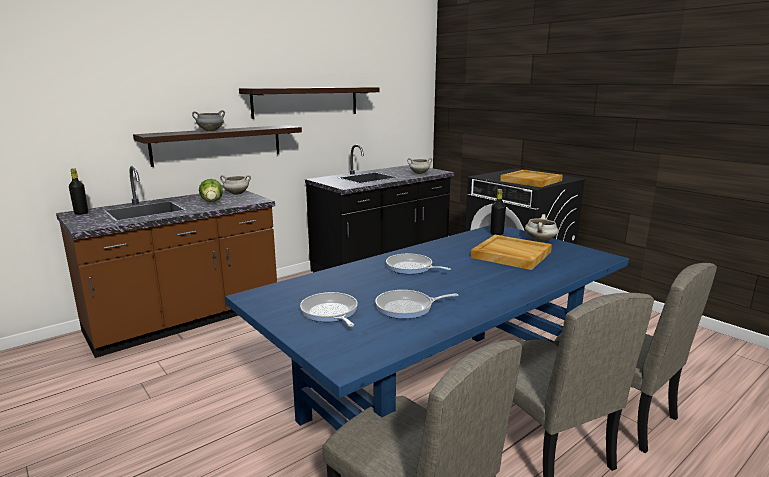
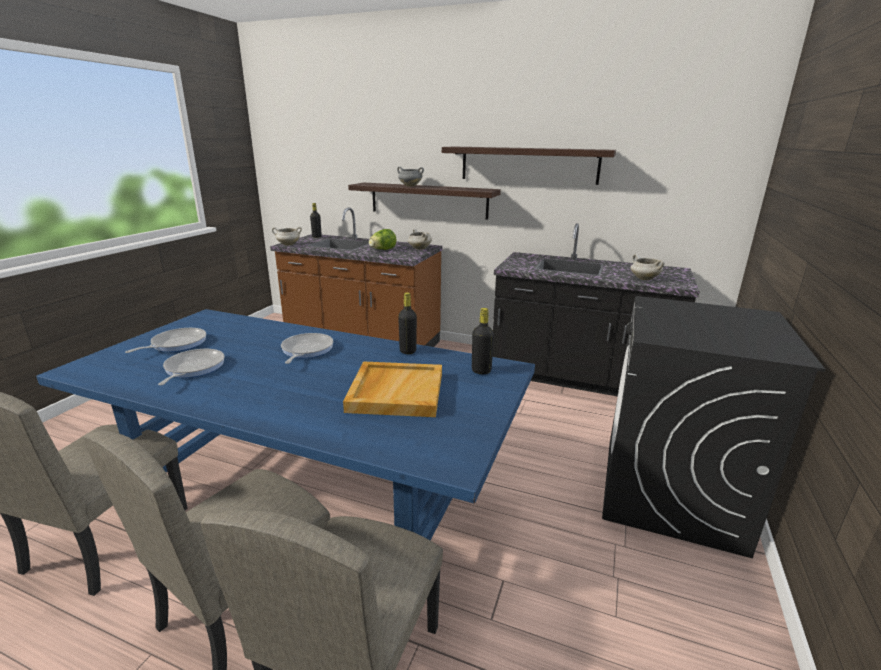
camera: 60 degrees right, 5 degrees up
frying pan [375,290,458,319] -> frying pan turned 45 degrees clockwise [158,349,224,385]
beige tray [500,170,563,187] -> none
white cooking pot [525,214,558,242] -> white cooking pot moved to [272,227,302,246]
none -> black bottle [398,292,417,354]

